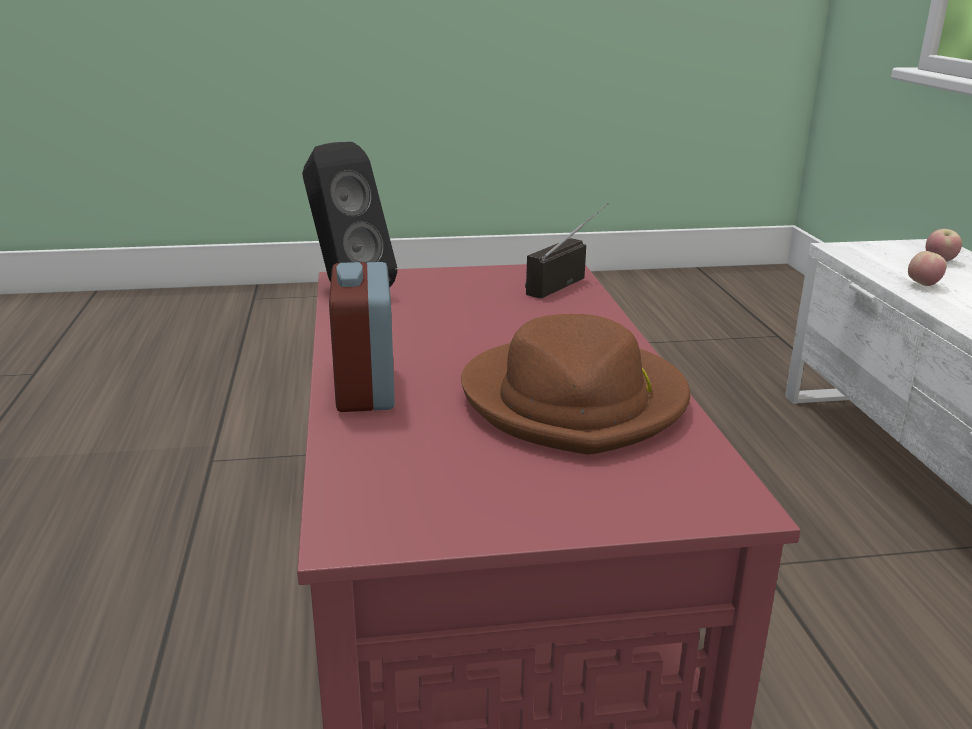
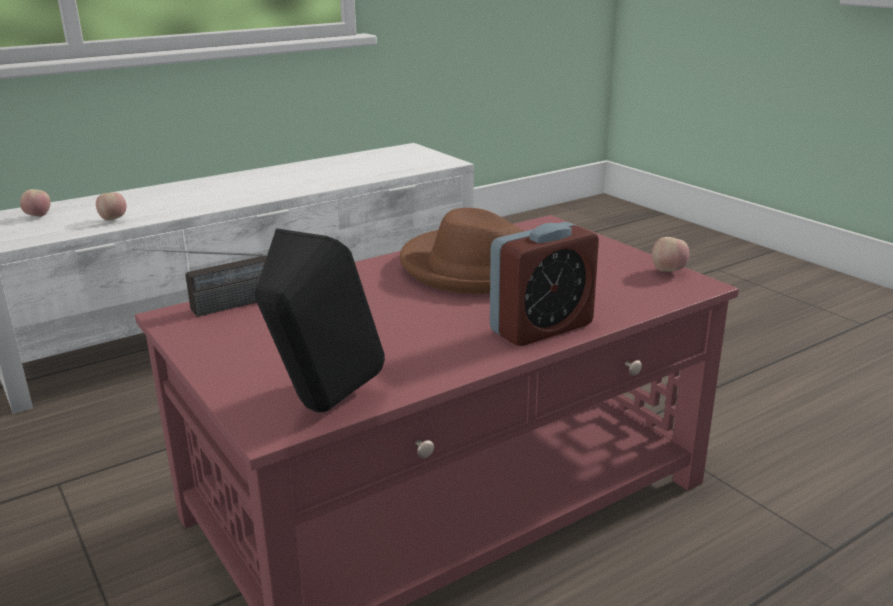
camera: 115 degrees left, 0 degrees up
radio [525,203,609,298] -> radio turned 45 degrees counterclockwise [133,248,267,317]
none -> apple [652,237,689,272]

